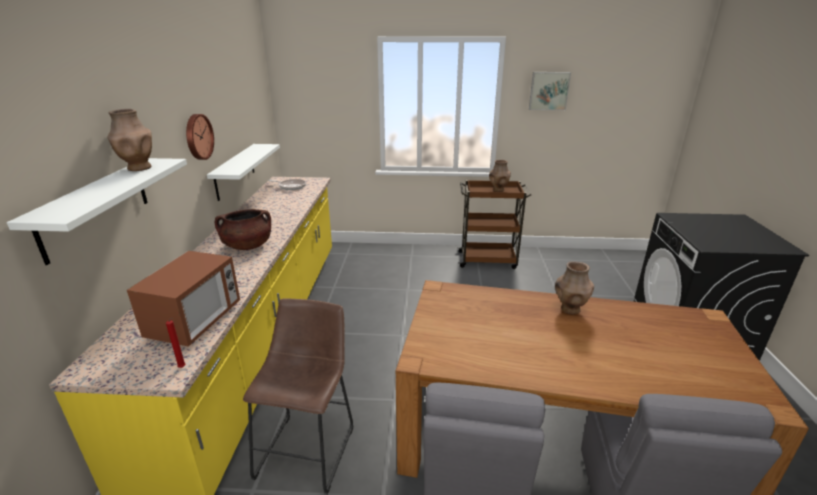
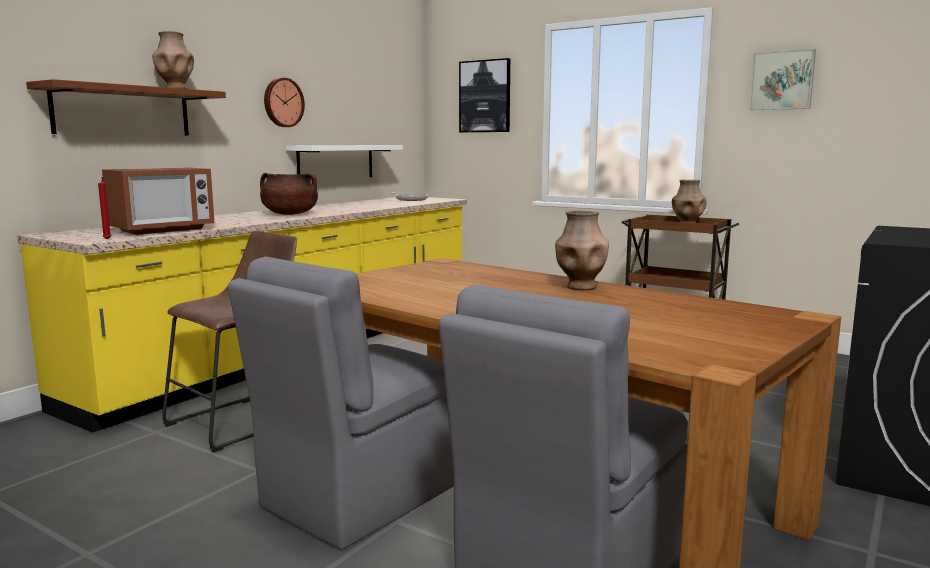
camera: 30 degrees right, 15 degrees down
white shelf [7,158,187,265] -> brown shelf [26,79,226,135]
none -> picture [459,58,510,132]

